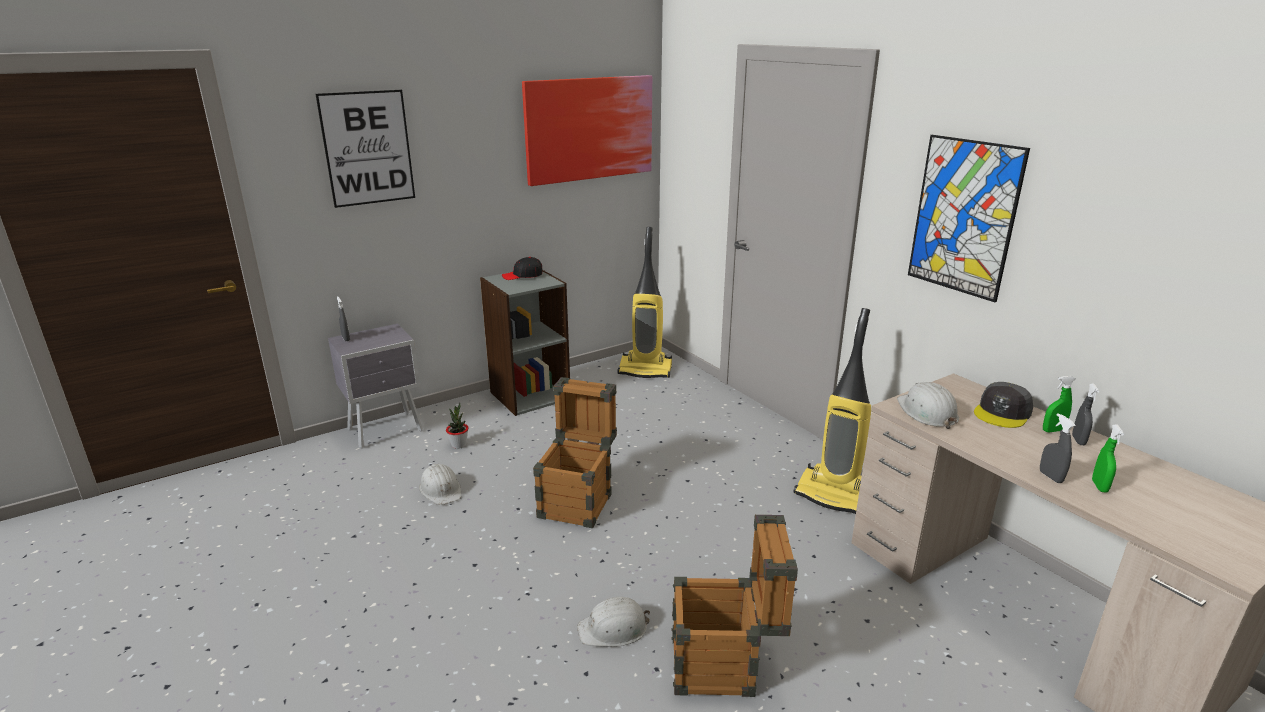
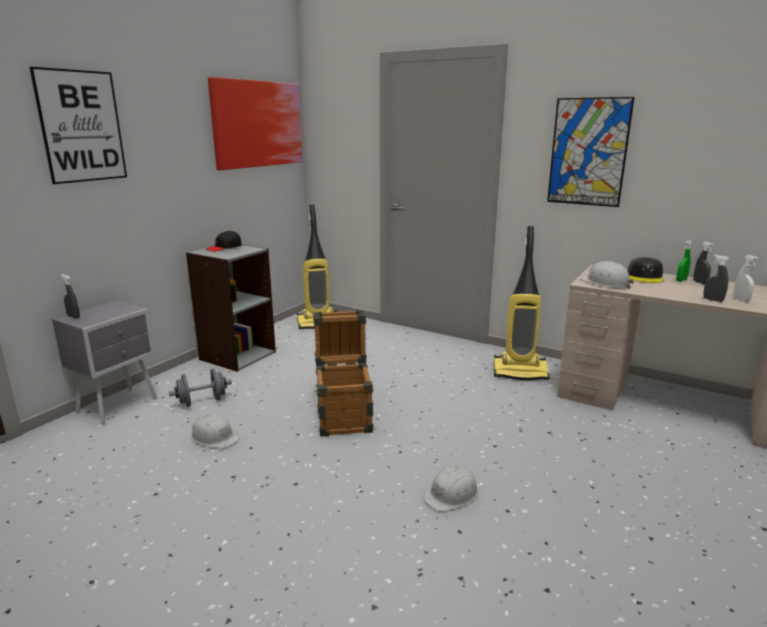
camera: 25 degrees left, 5 degrees down
potted plant [446,403,469,449] -> grey dumbbell [169,369,232,407]
crate [672,515,798,697] -> none
green spray bottle [1092,424,1124,493] -> white spray bottle [733,255,758,302]

